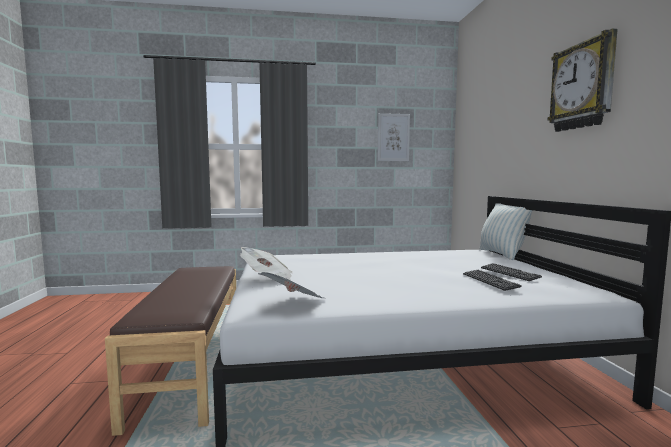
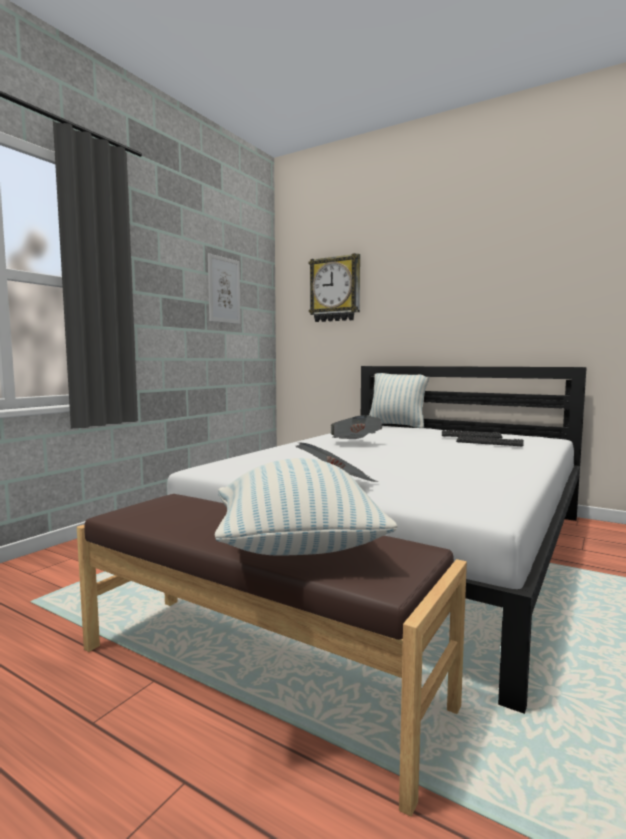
camera: 50 degrees left, 0 degrees up
newspaper [258,272,323,298] -> newspaper moved to [331,415,383,439]
wall clock [548,29,618,132] -> wall clock moved to [309,253,360,322]
none -> pillow [215,458,398,556]

